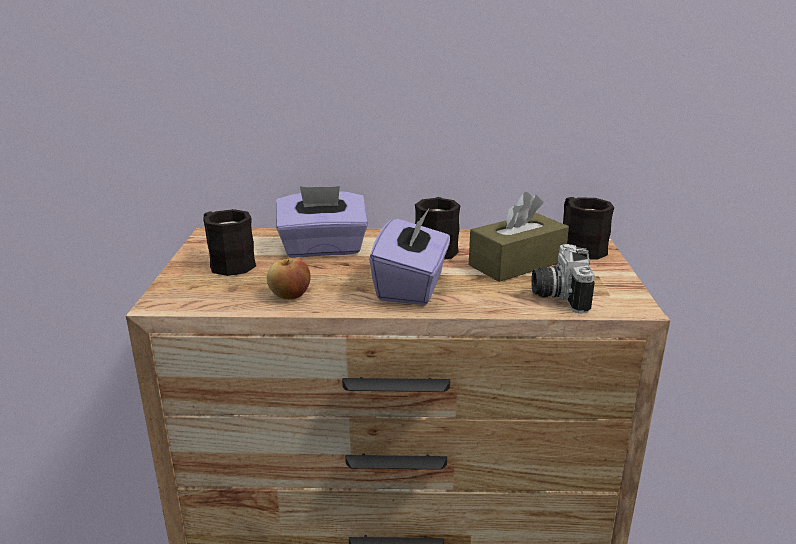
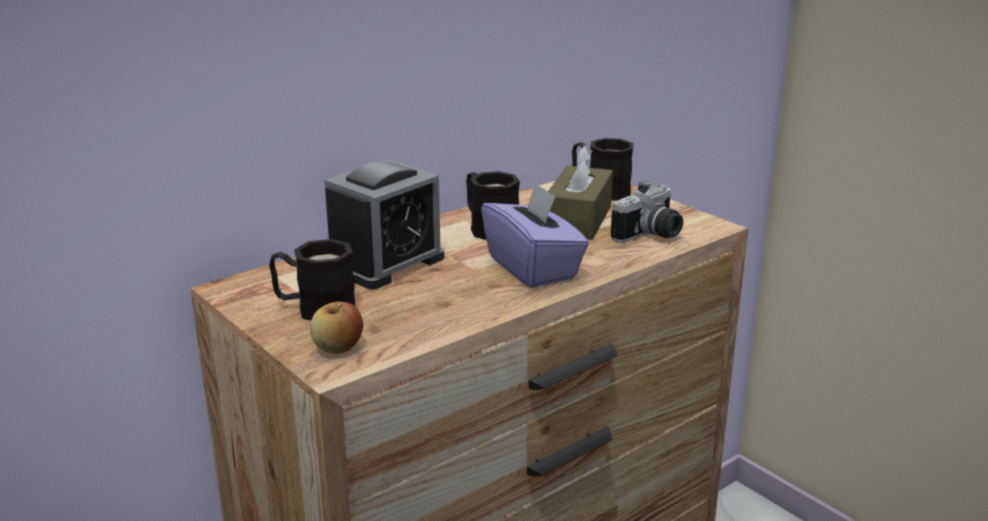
camera: 40 degrees left, 0 degrees up
apple [267,258,311,299] -> apple moved to [310,302,363,354]
purple tissue box [276,186,368,257] -> alarm clock [324,159,444,289]
camera [531,244,595,313] -> camera turned 90 degrees counterclockwise [611,181,683,243]

